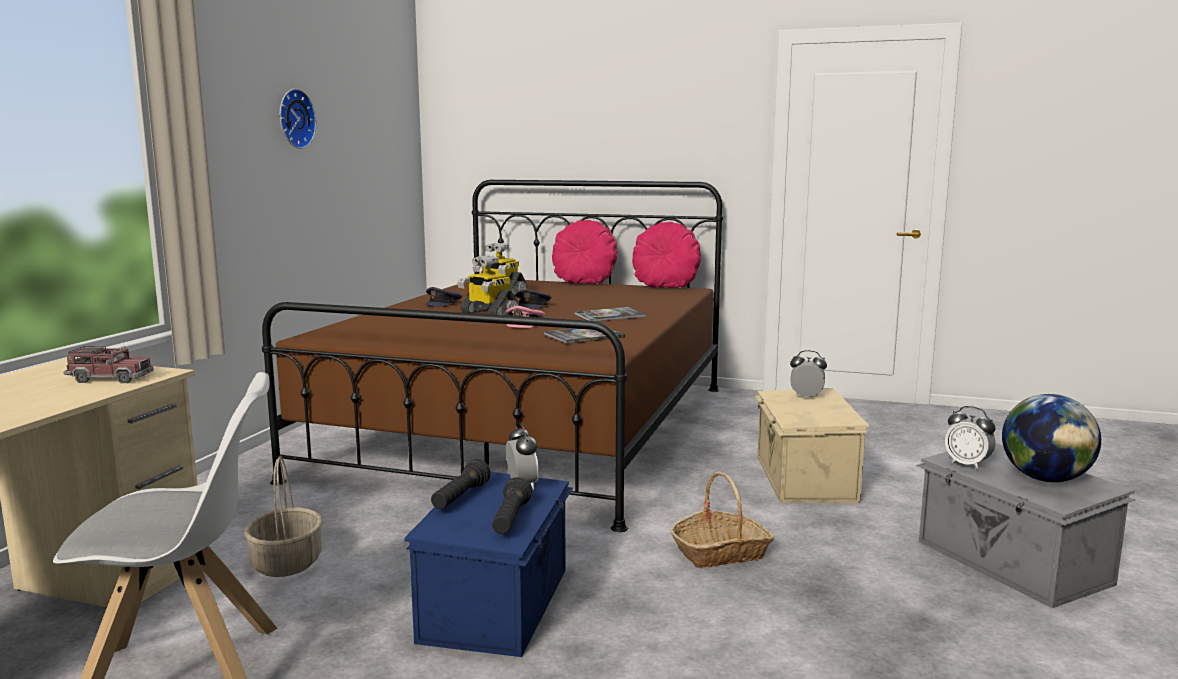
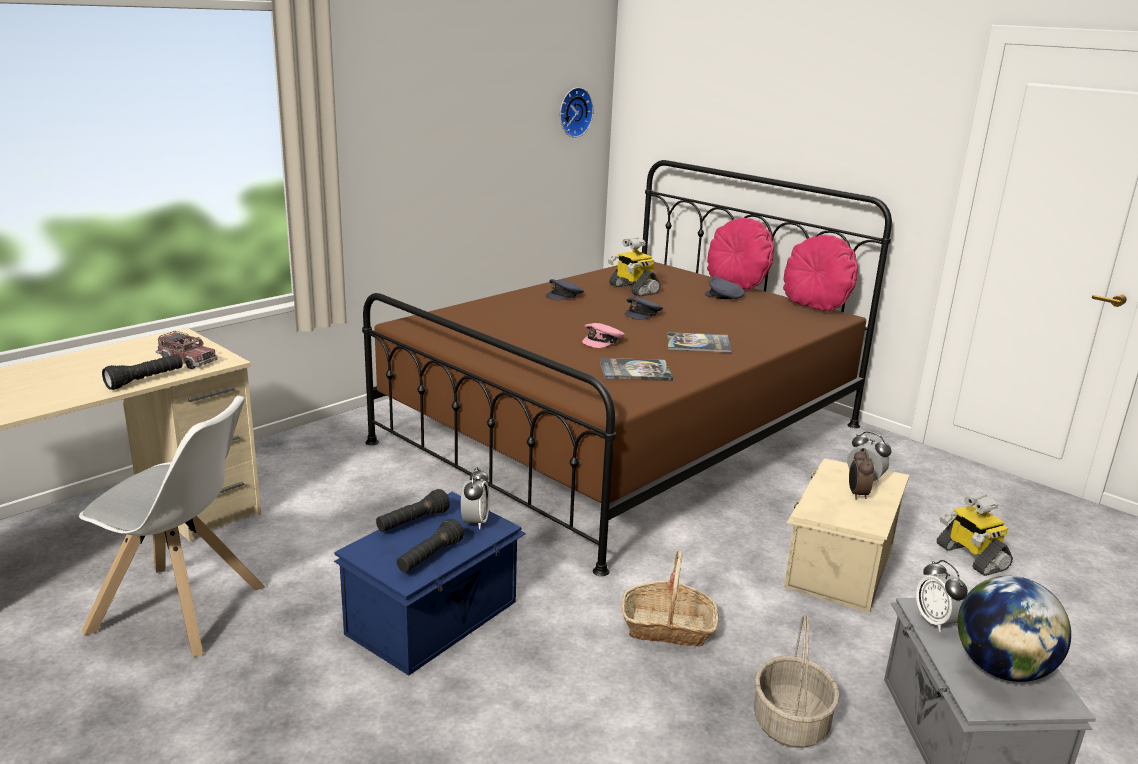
camera: 25 degrees right, 10 degrees up
basket [244,456,322,577] -> basket moved to [754,614,840,748]
wall clock [280,89,316,149] -> wall clock moved to [560,87,594,138]
toy robot [457,255,519,316] -> toy robot moved to [937,494,1013,576]
none -> black flashlight [102,354,183,390]
none -> grey cap [704,276,744,299]
none -> alarm clock [849,448,874,500]

